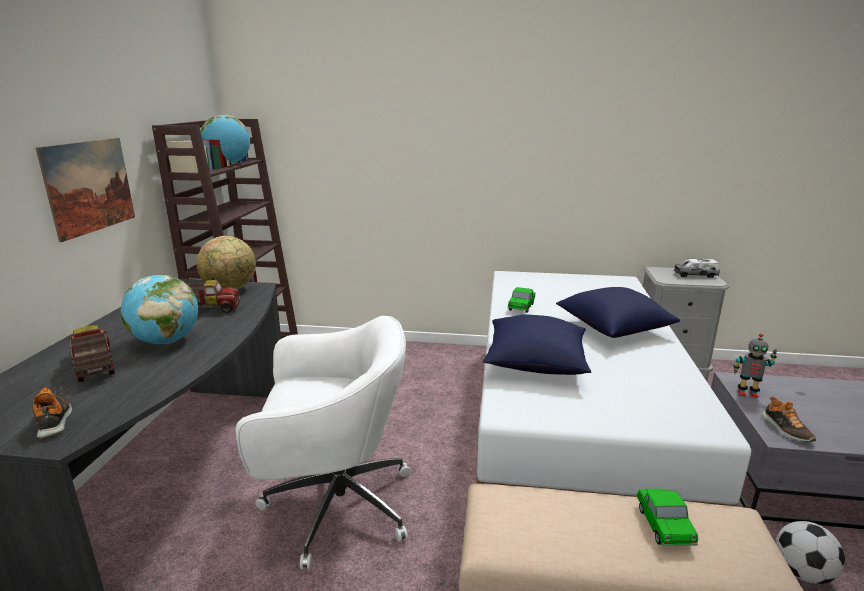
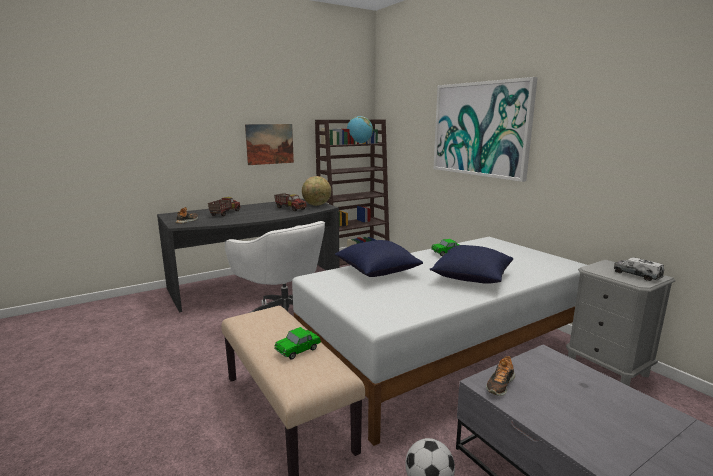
camera: 50 degrees right, 5 degrees down
globe [120,275,199,344] -> none
toy robot [734,334,777,398] -> none
none -> picture [434,77,538,182]

